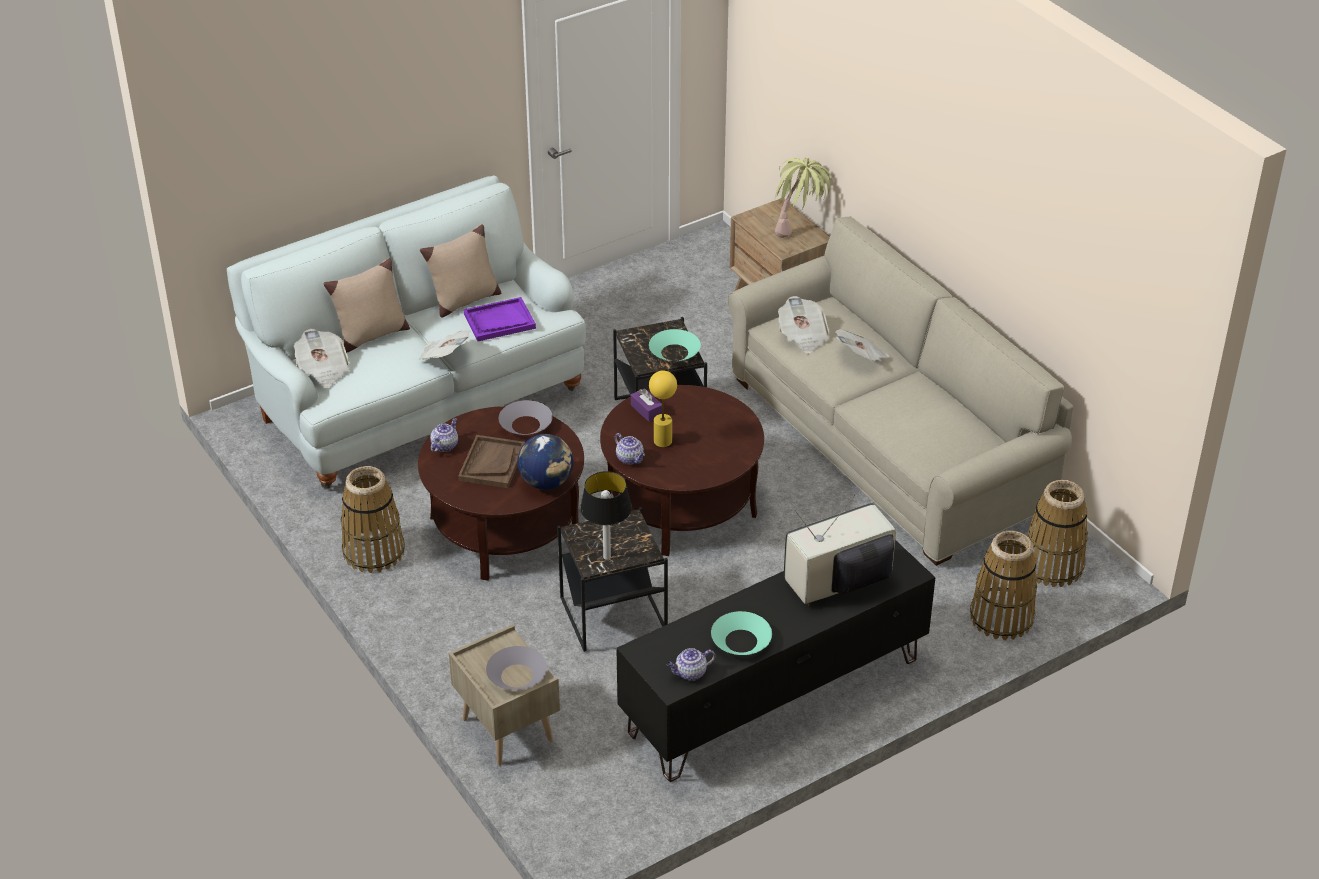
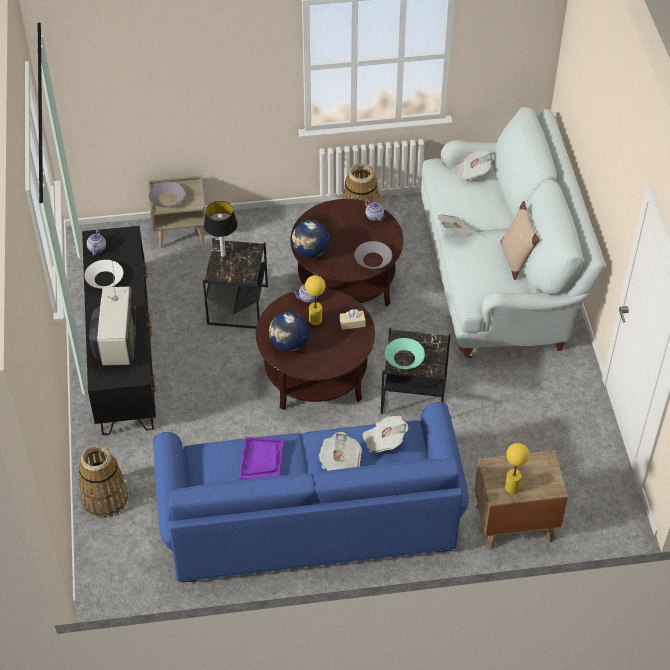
camera: 115 degrees right, 10 degrees up
beige pillow [323,258,410,353] -> none
brown tray [458,435,525,488] -> none
purple tray [464,297,536,341] -> purple tray moved to [239,437,284,480]
purple tissue box [631,388,662,422] -> beige tissue box [340,309,366,330]
turquoise bowl [711,611,772,655] -> white bowl [84,260,123,288]
beige sofa [728,216,1074,566] -> blue sofa [153,402,469,583]
potted plant [775,158,834,238] -> yellow table lamp [505,443,529,494]
basket [1027,480,1088,587] -> none
none -> globe [269,312,309,352]

